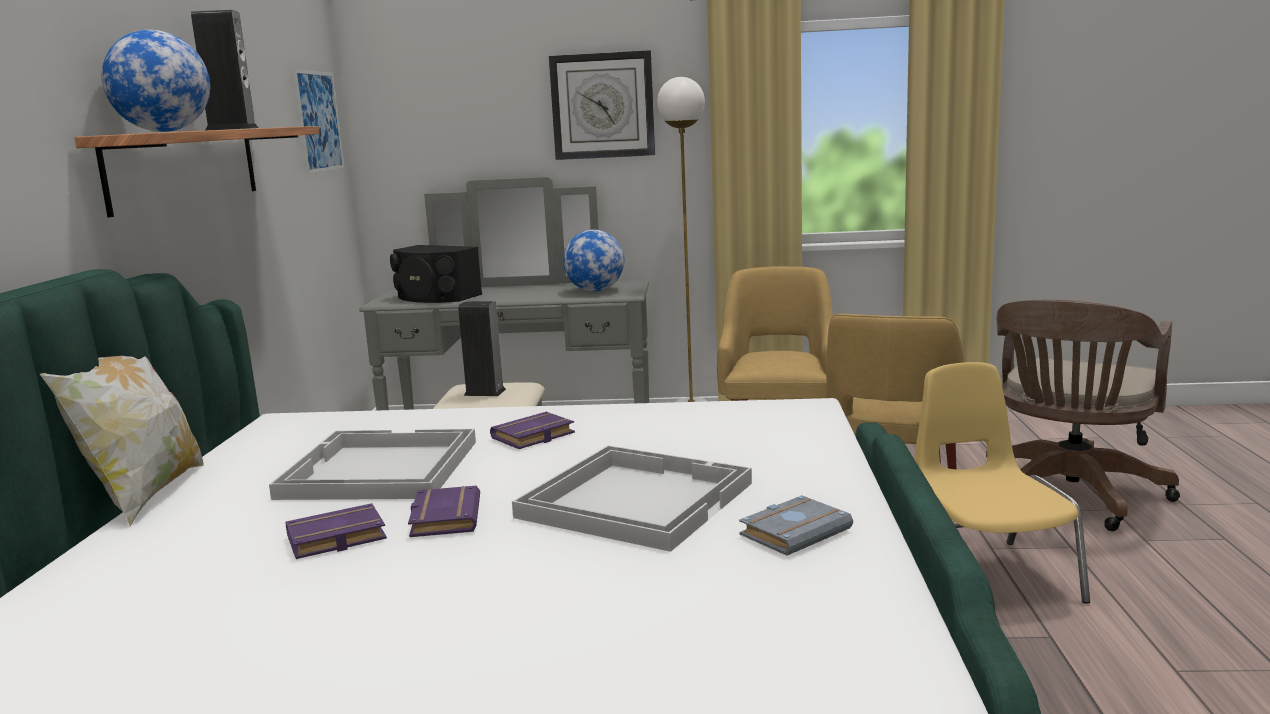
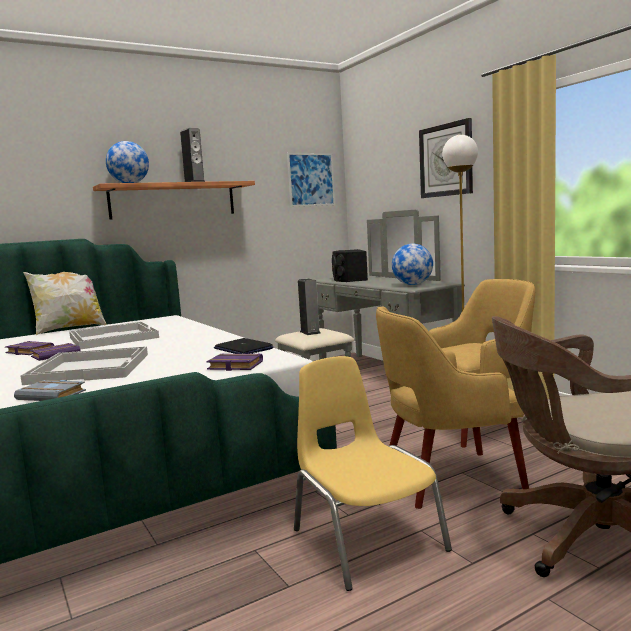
camera: 55 degrees right, 5 degrees down
purple book [490,412,575,449] -> purple book moved to [206,354,263,371]
yellow chair [914,362,1090,604] -> yellow chair turned 75 degrees counterclockwise [294,356,452,591]
none -> laptop [214,338,273,354]

